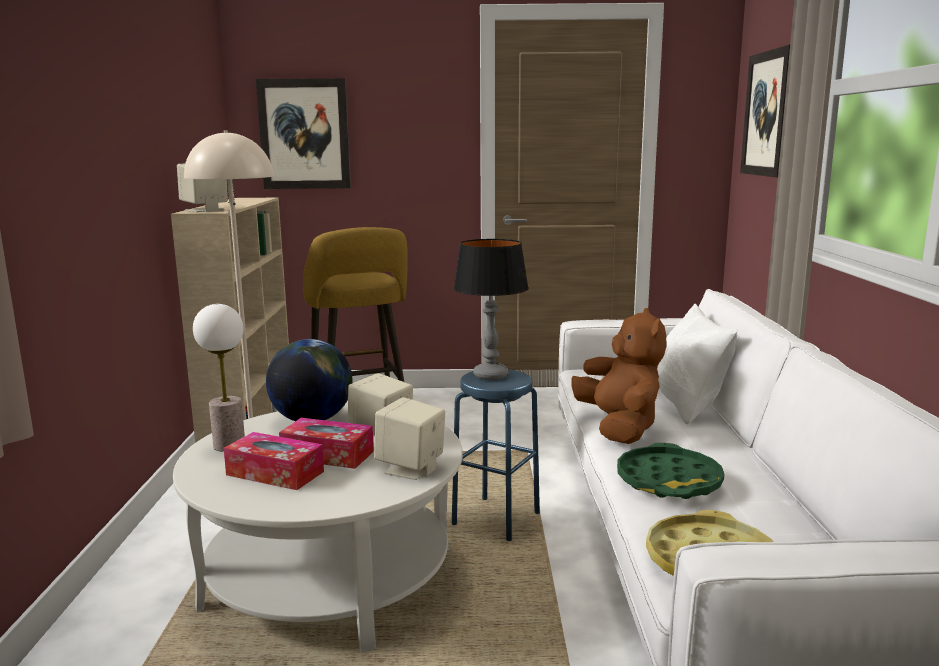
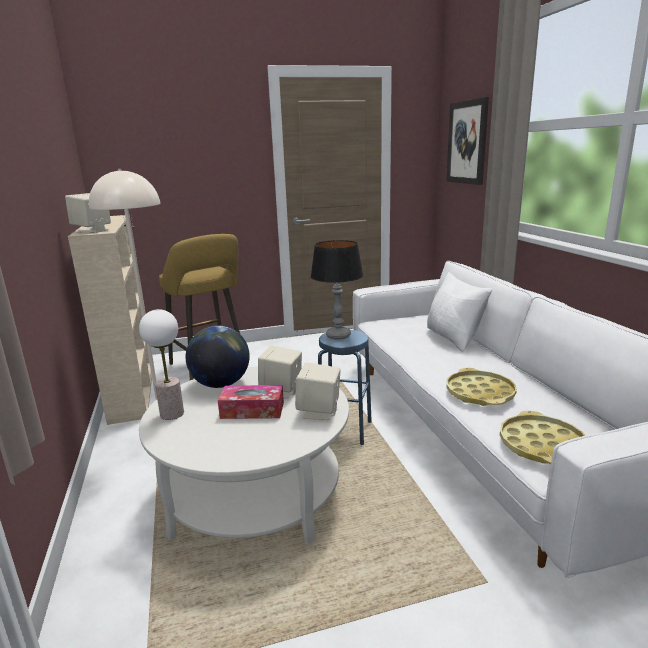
camera: 15 degrees left, 5 degrees up
tissue box [224,432,324,490] -> none
picture [256,78,351,189] -> none
brown plush toy [571,308,666,444] -> none
green tray [617,443,724,499] -> yellow tray [446,368,517,406]

